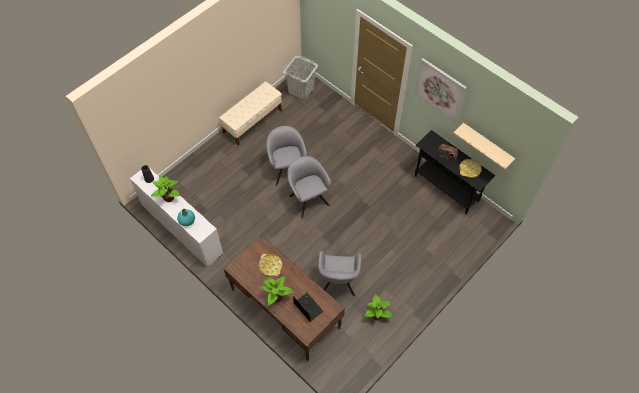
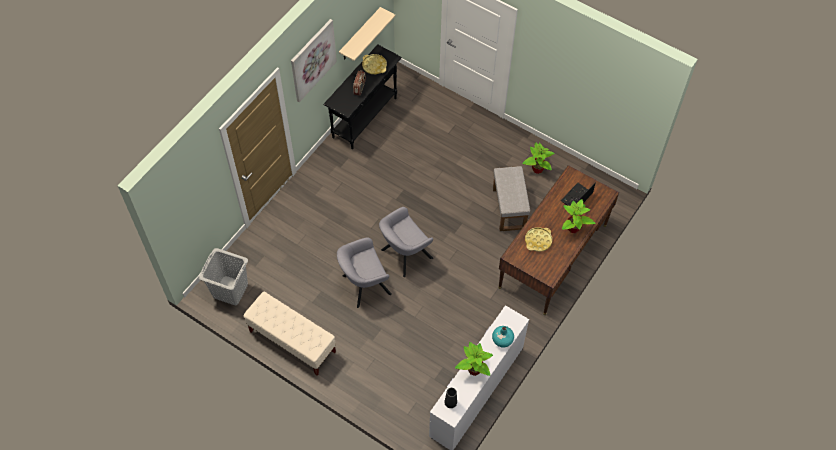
camera: 100 degrees left, 0 degrees up
grey armchair [318,251,361,296] -> grey ottoman [493,166,530,231]

